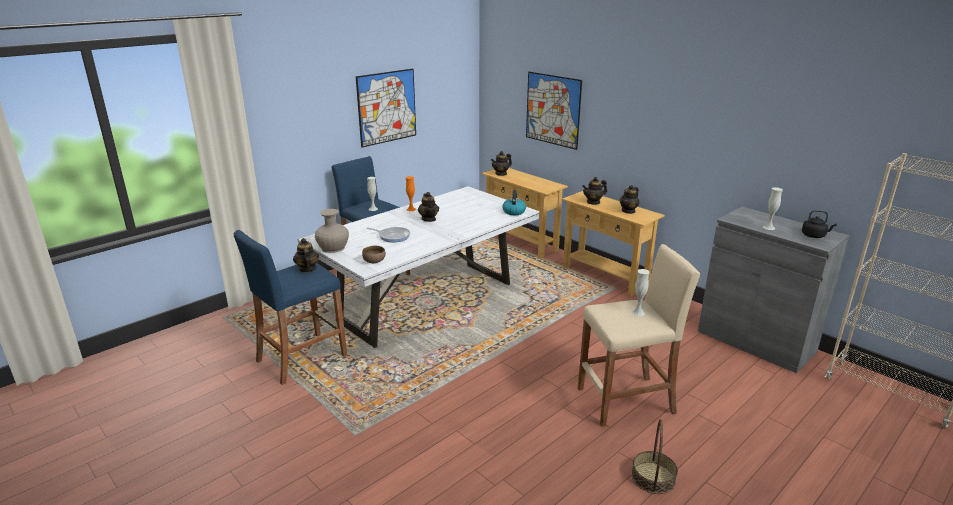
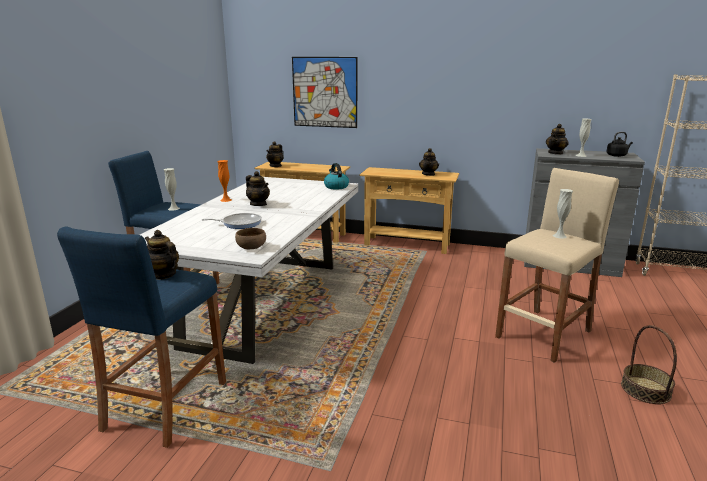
camera: 30 degrees left, 5 degrees down
beige vase [315,209,349,253] -> none
picture [356,69,416,147] -> none
teapot [582,177,607,205] -> teapot moved to [546,124,569,155]

